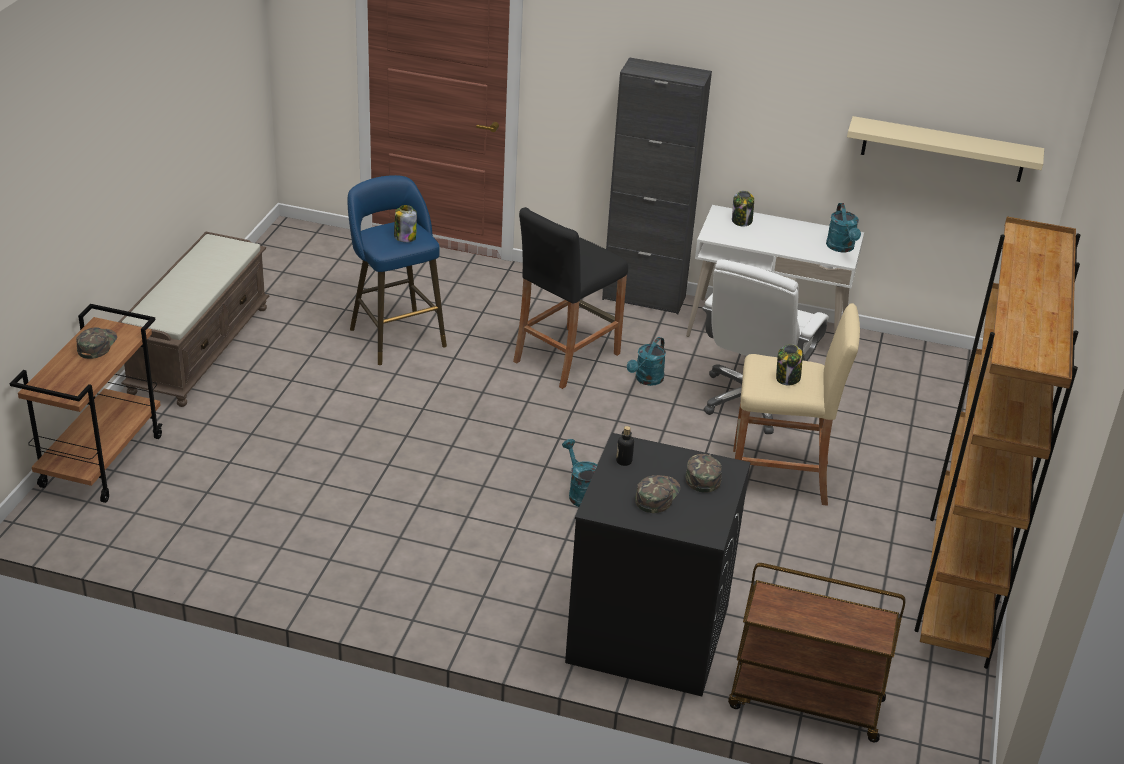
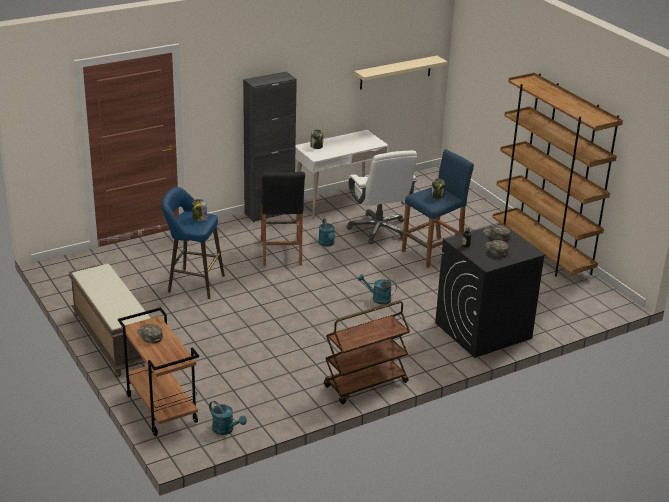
camera: 45 degrees left, 5 degrees down
brown cart [728,563,906,742] -> brown cart moved to [324,301,410,404]
beige stool [733,303,860,506] -> blue stool [402,149,474,268]
turquoise watering can [826,203,861,253] -> turquoise watering can moved to [209,401,247,435]

